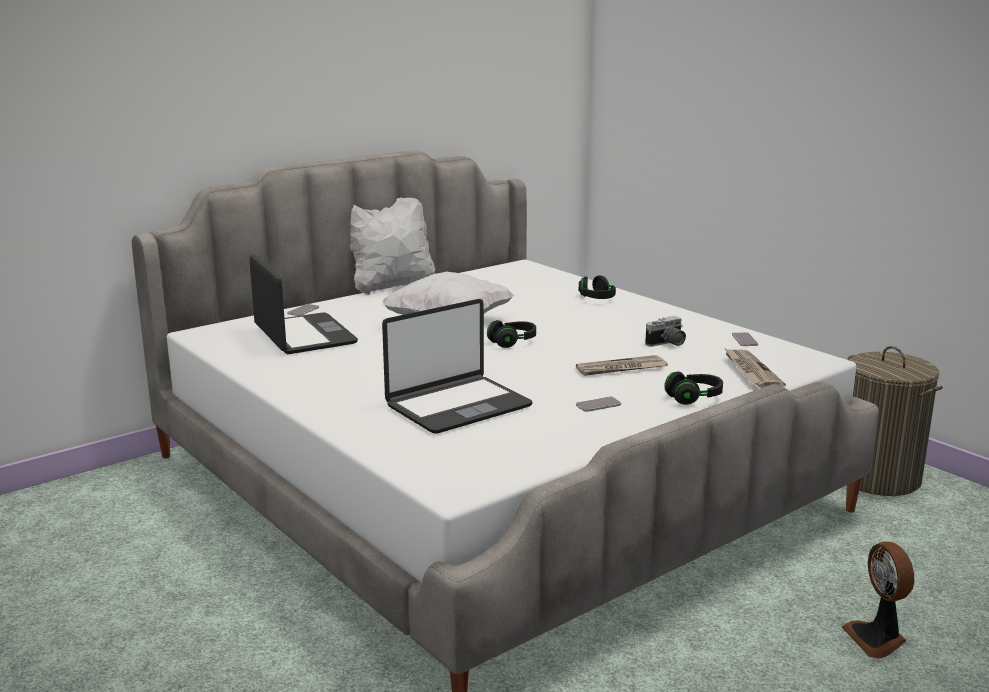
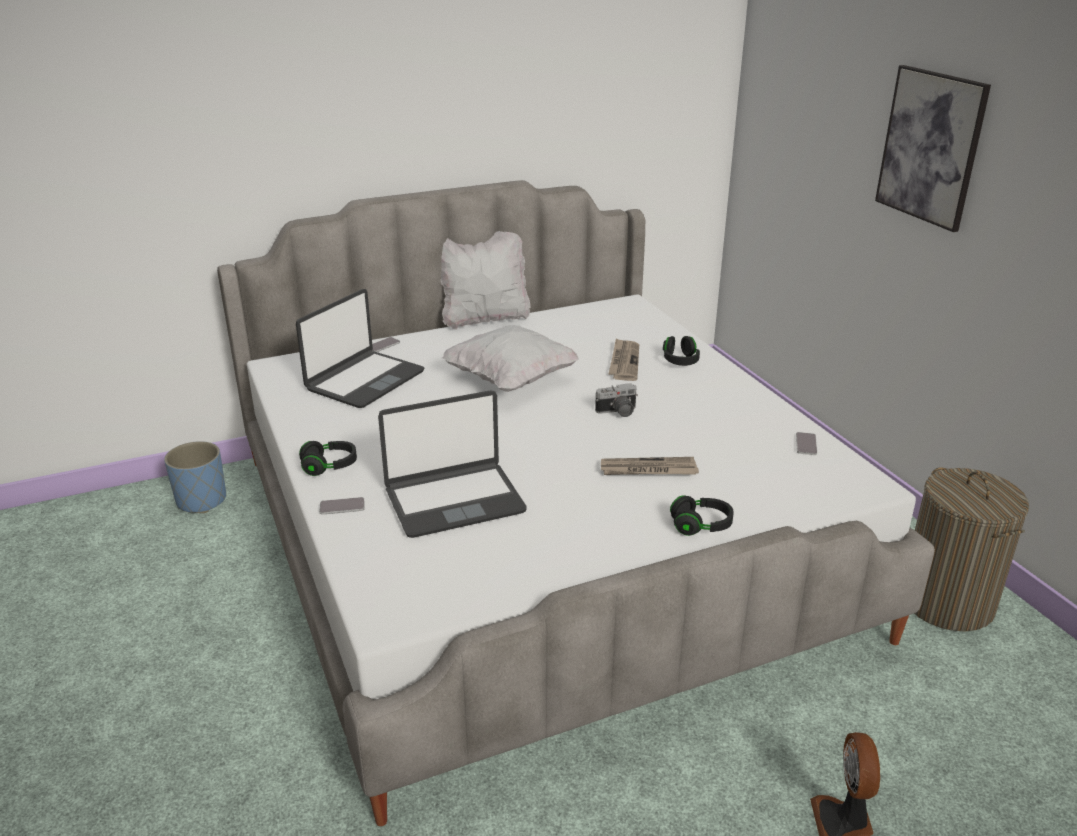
camera: 15 degrees right, 10 degrees up
laptop [249,254,358,354] -> laptop turned 45 degrees clockwise [296,289,424,408]
black headphones [487,320,536,348] -> black headphones moved to [299,441,357,476]
phone [576,396,621,412] -> phone moved to [319,497,365,515]
camera [645,316,686,347] -> camera moved to [595,383,638,417]
newspaper [724,348,786,388] -> newspaper moved to [609,338,639,381]
none -> blue planter [164,441,226,513]
none -> picture [875,65,991,232]

